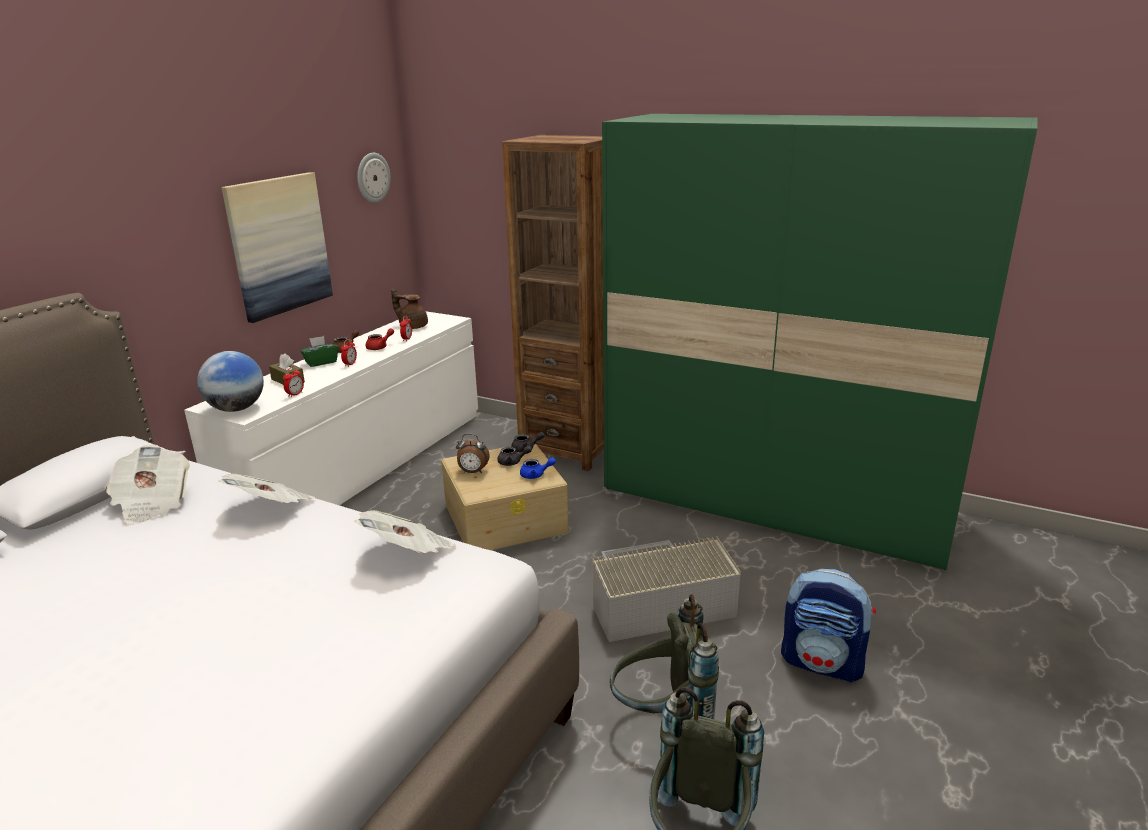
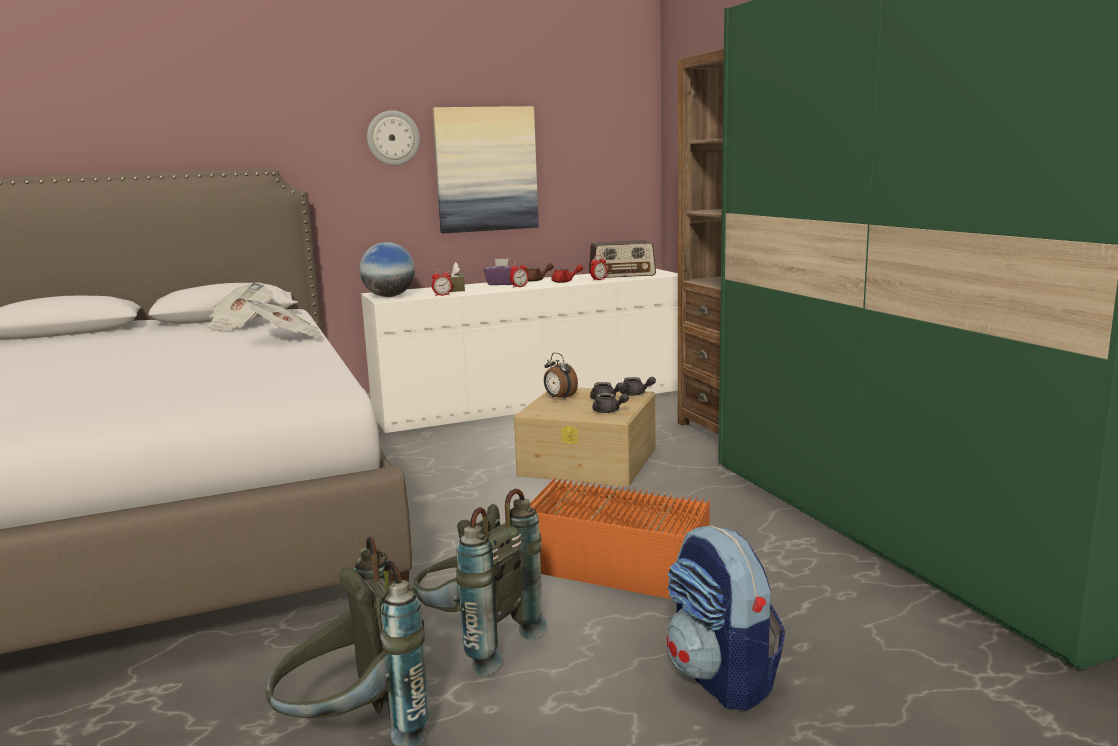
camera: 40 degrees right, 10 degrees down
green tissue box [300,336,338,367] -> purple tissue box [484,259,513,285]
newspaper [355,510,456,553] -> none
wall clock [357,153,391,203] -> wall clock moved to [367,110,420,166]
brown teapot [391,288,428,329] -> radio [589,240,656,278]
blue teapot [520,458,556,479] -> grey teapot [592,393,629,413]
grey storage box [592,536,741,642] -> orange storage box [530,477,710,599]

